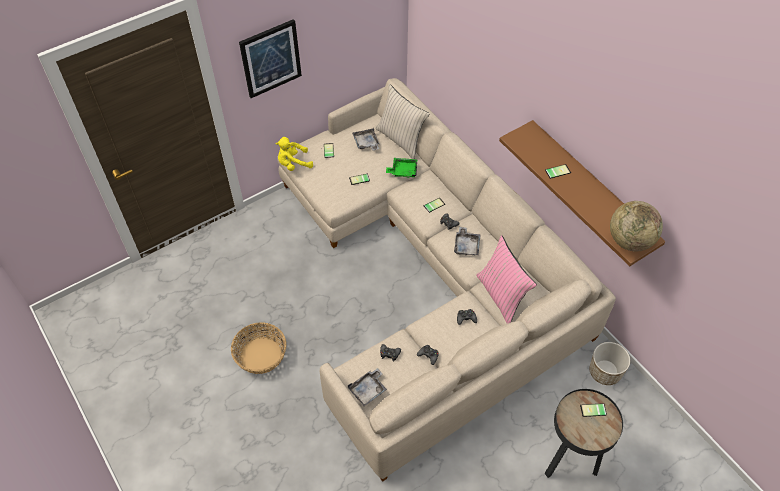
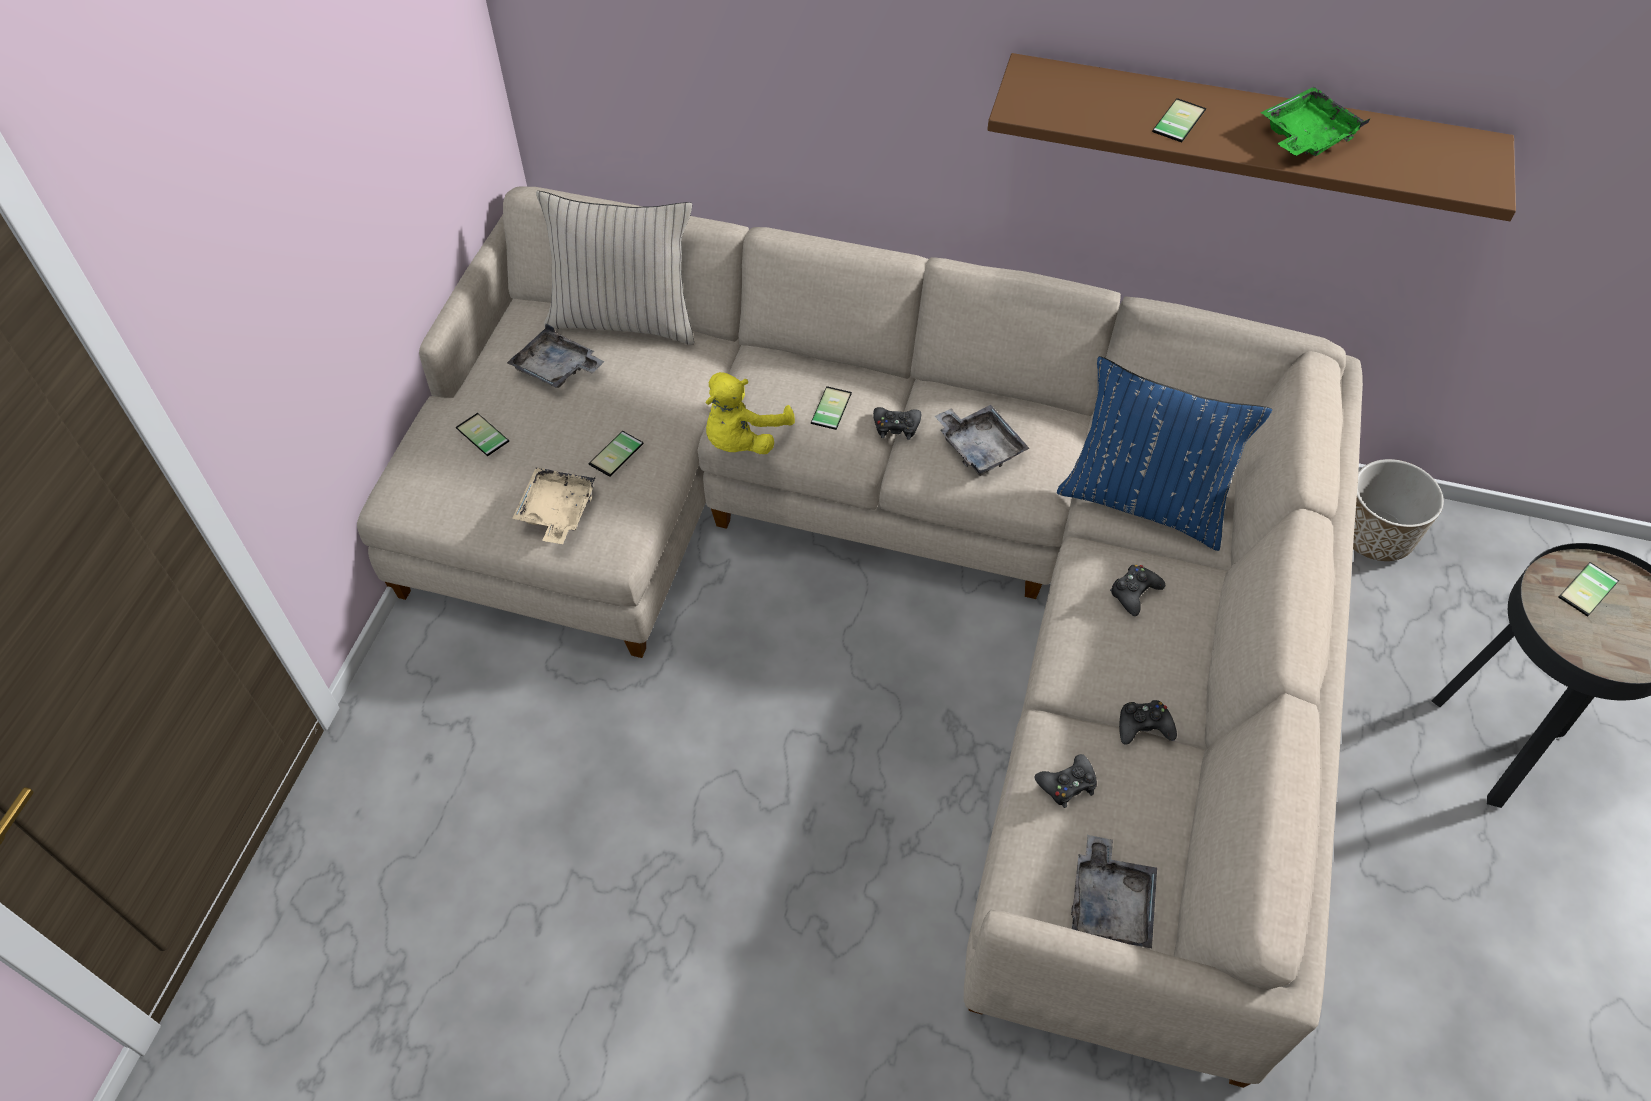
camera: 40 degrees left, 0 degrees up
basket [231,323,286,374] -> none
picture [239,19,302,98] -> none
yellow plush toy [276,137,313,171] -> yellow plush toy moved to [705,372,795,454]
green tray [386,158,417,178] -> green tray moved to [1261,87,1370,156]
pink pillow [477,235,537,324] -> blue pillow [1057,356,1272,551]
globe [610,201,663,251] -> none
none -> beige tray [512,467,595,544]

